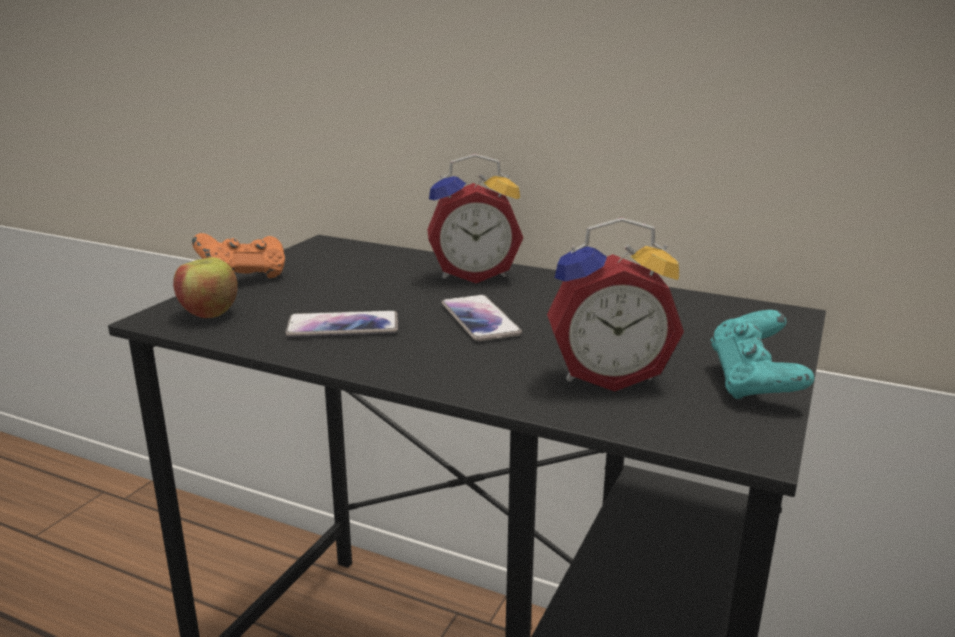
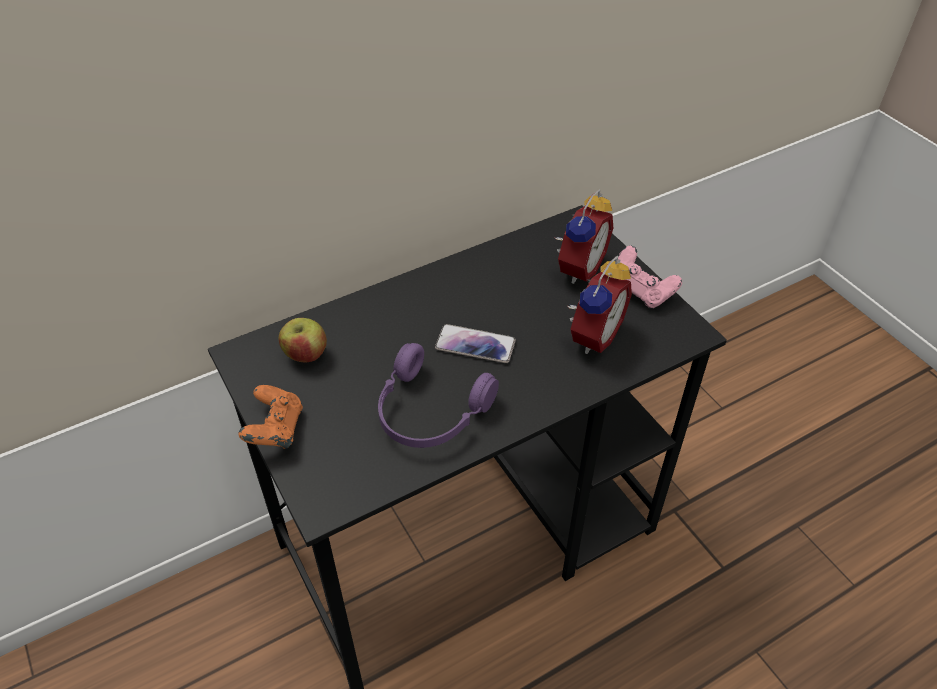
camera: 55 degrees left, 25 degrees up
apple [173,257,238,318] -> apple moved to [278,318,327,362]
phone [285,310,398,337] -> purple headphones [378,343,499,448]
alarm clock [427,154,524,283] -> alarm clock moved to [555,189,613,284]
turquoise game controller [711,310,814,399] -> pink game controller [618,245,682,308]

